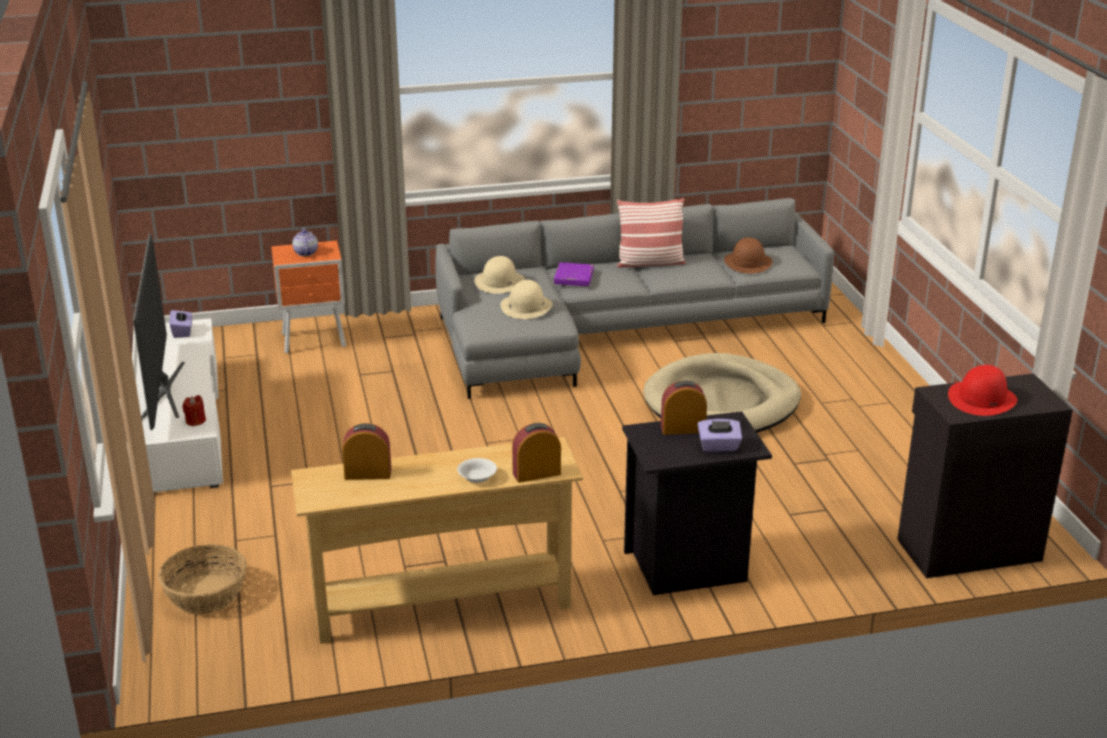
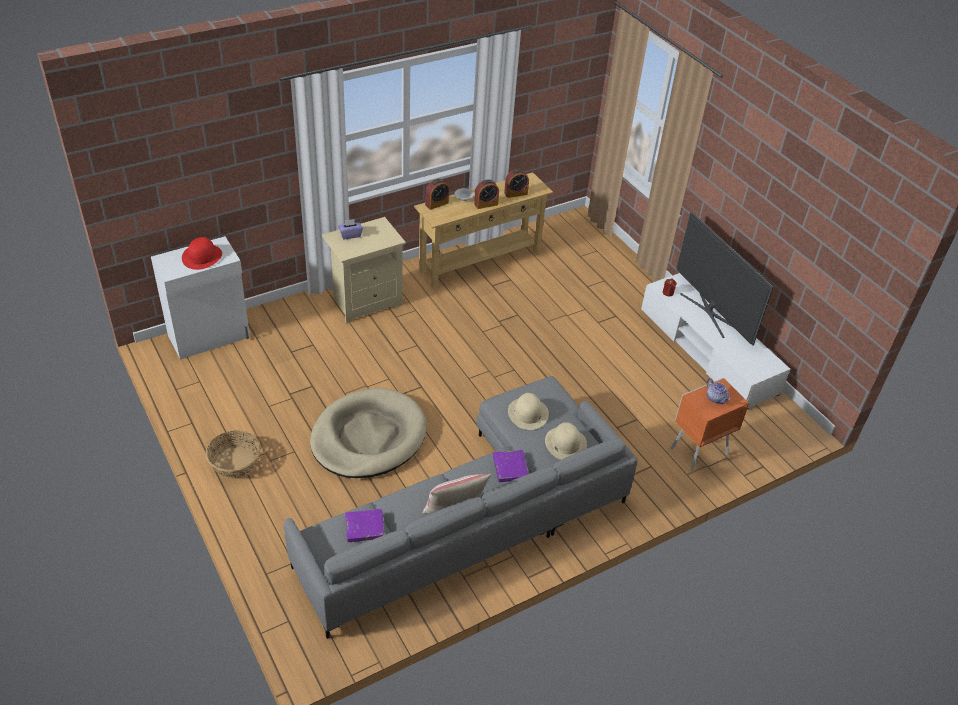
camera: 160 degrees right, 15 degrees up
basket [158,544,247,614] -> basket moved to [206,430,261,478]
purple tissue box [169,307,192,338] -> none
black nightstand [622,411,772,595] -> beige nightstand [322,217,406,323]
alarm clock [661,380,707,435] -> alarm clock moved to [474,179,499,209]
brown hat [724,237,773,274] -> purple book [345,509,385,542]
black cabinet [897,373,1073,578] -> white cabinet [151,236,250,360]

